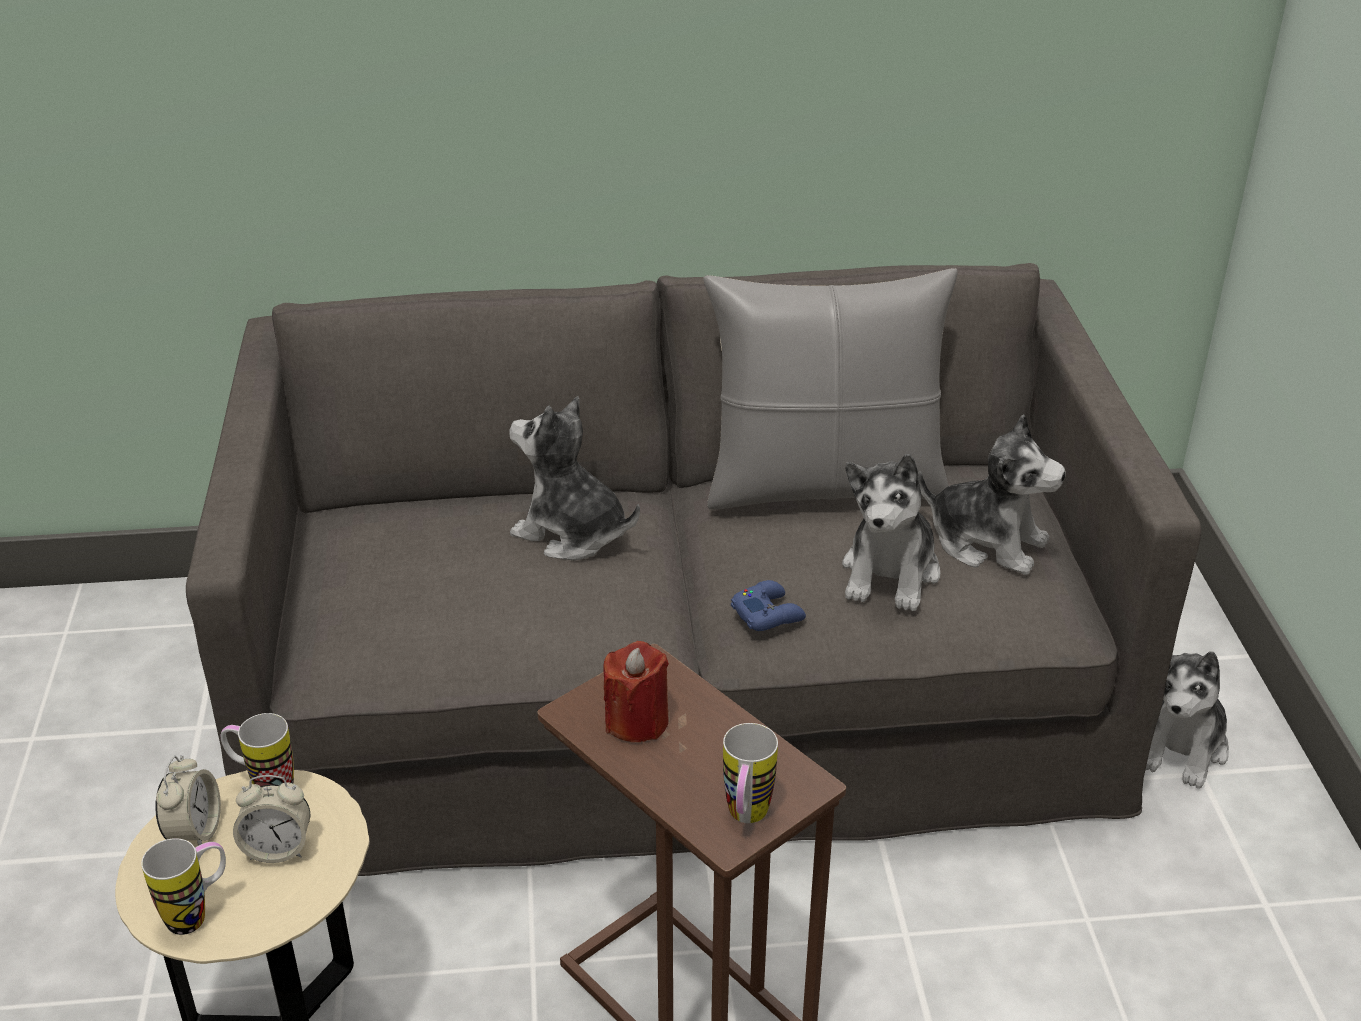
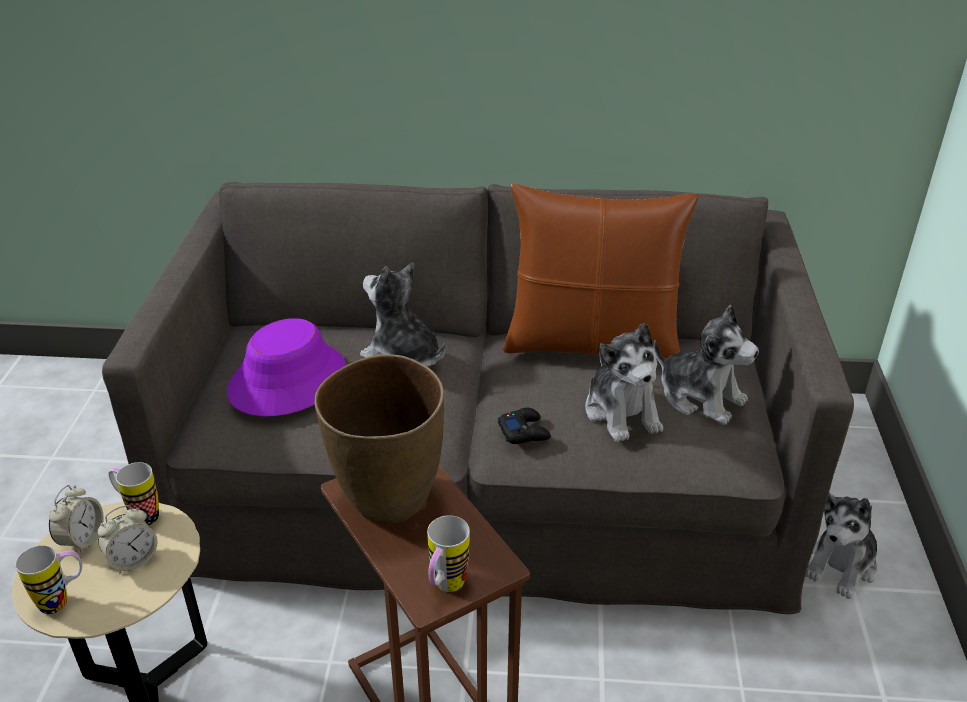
camera: 10 degrees right, 0 degrees up
alarm clock [233,775,310,863] -> alarm clock turned 45 degrees counterclockwise [98,505,157,574]
red candle [604,641,669,742] -> brown vase [314,354,444,524]
grey pillow [703,268,958,510] -> brown pillow [503,184,698,360]
blue game controller [731,580,806,631] -> black game controller [498,408,551,444]
plush toy [842,454,940,611] -> plush toy turned 45 degrees counterclockwise [585,323,663,442]
none -> purple hat [227,318,346,417]

